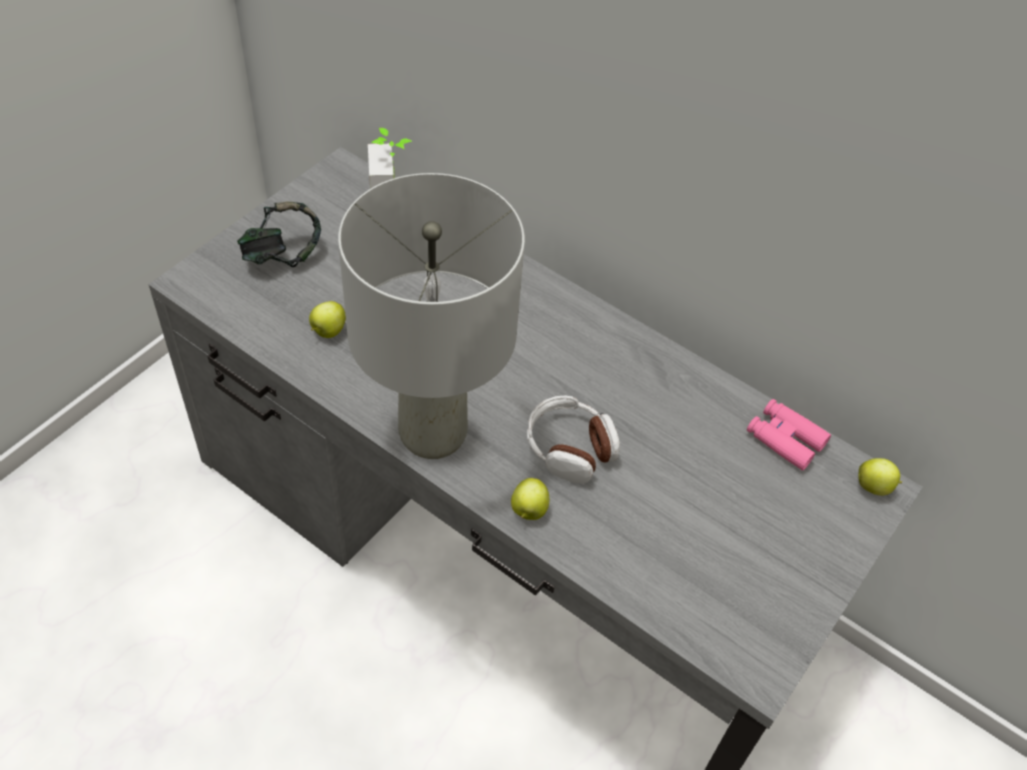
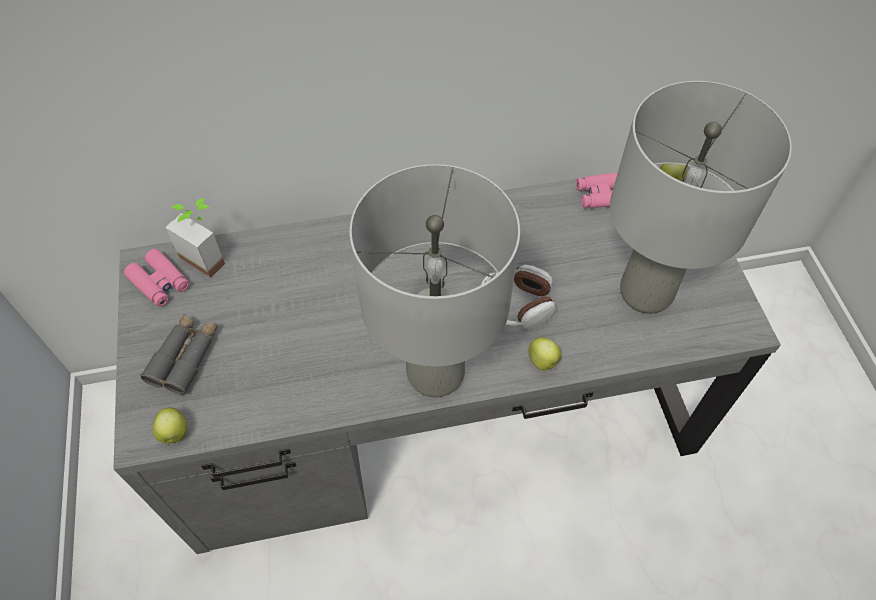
camera: 45 degrees left, 5 degrees up
headphones [237,201,321,267] -> grey binoculars [140,313,218,395]
apple [309,301,346,338] -> apple moved to [152,407,187,445]
none -> pink binoculars [124,249,189,307]
none -> grey table lamp [610,81,792,314]

